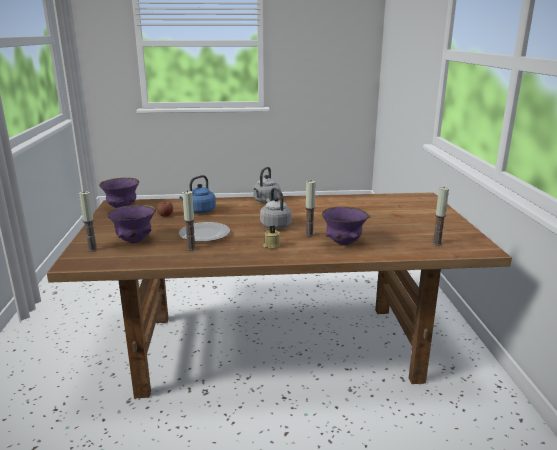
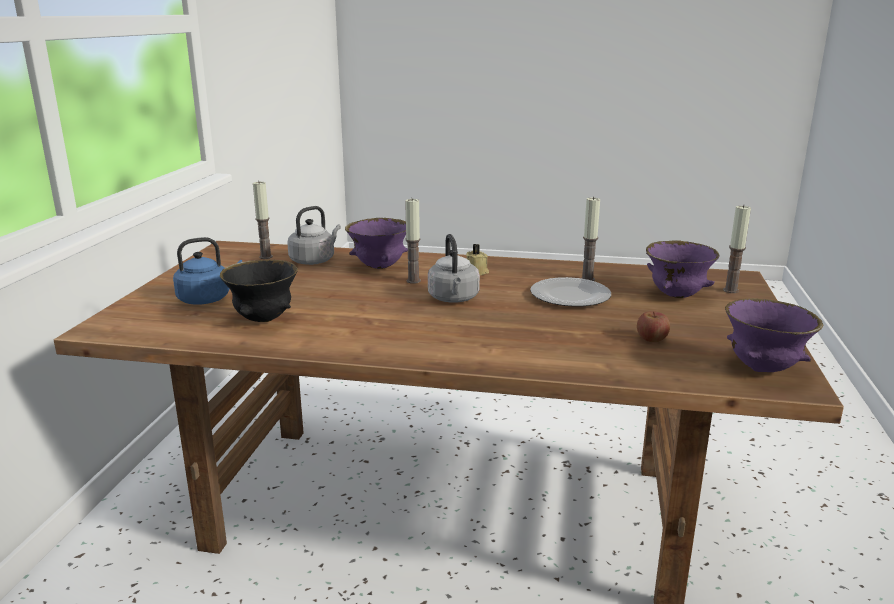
camera: 165 degrees left, 0 degrees up
blue kettle [179,175,216,213] -> blue kettle moved to [173,237,242,305]
grey kettle [253,167,281,203] -> grey kettle moved to [287,206,341,265]
none -> black bowl [220,260,298,322]

